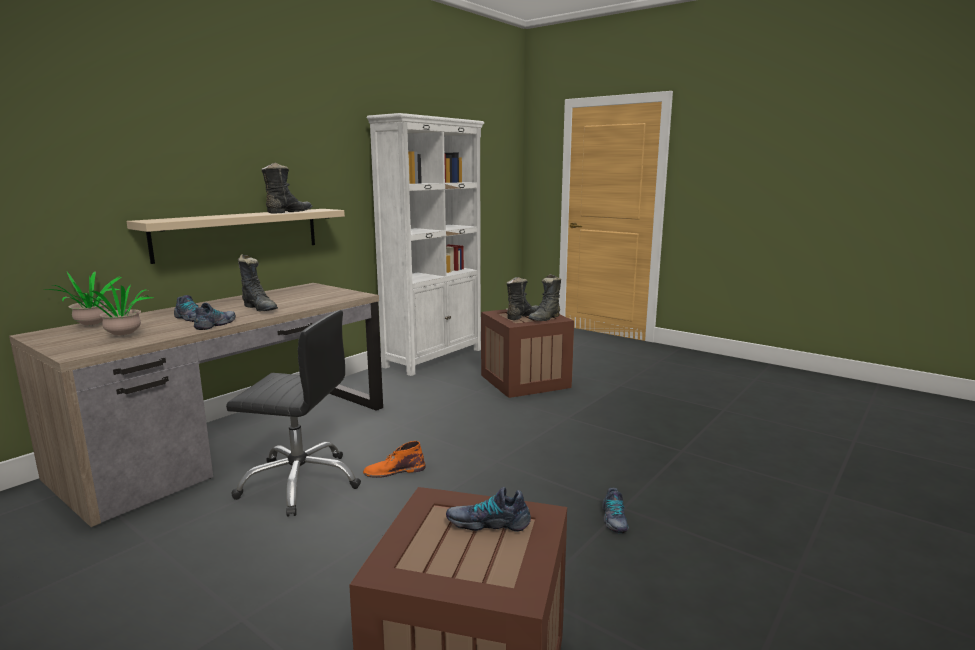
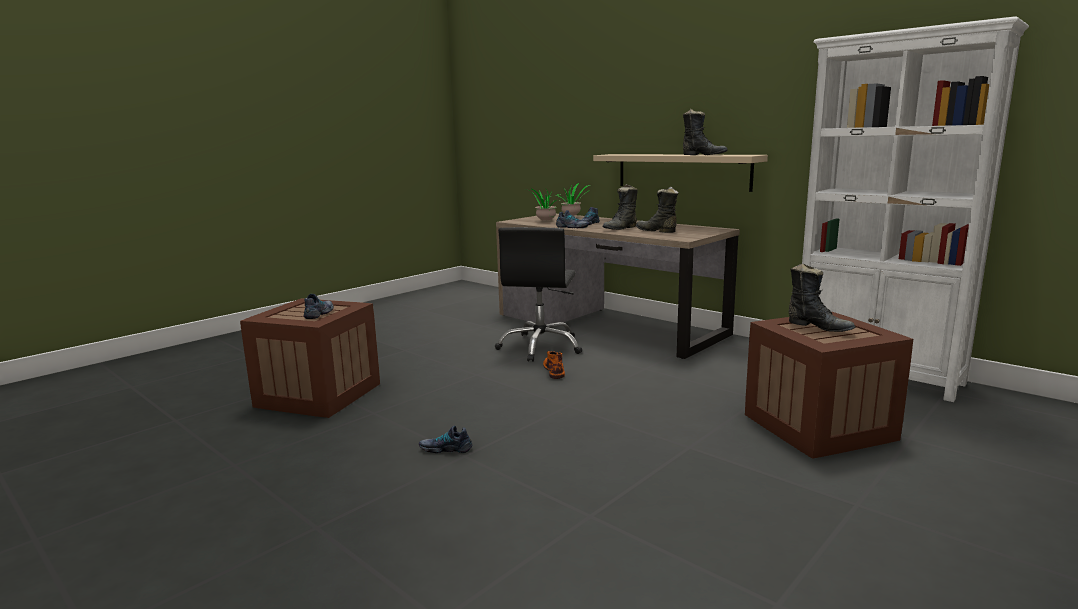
camera: 95 degrees right, 0 degrees up
black boot [528,274,561,321] -> black boot moved to [636,187,679,233]

